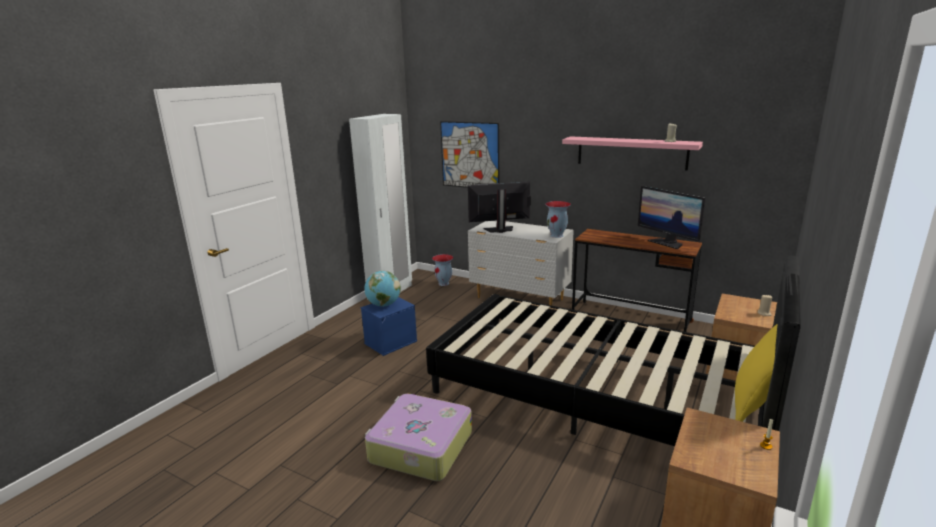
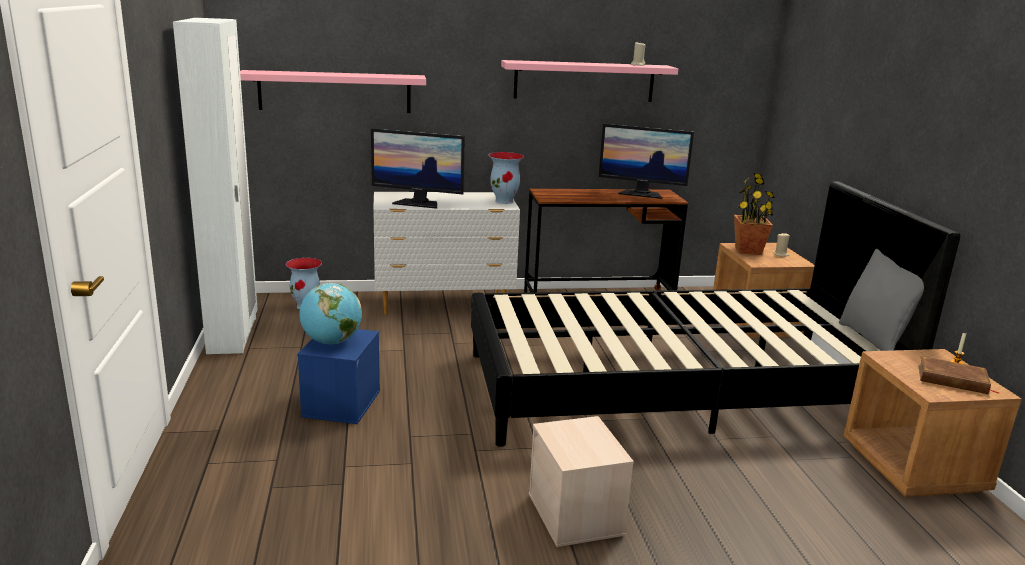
camera: 40 degrees left, 0 degrees up
suitcase [365,394,472,481] -> beige storage box [529,416,634,547]
picture [440,121,499,188] -> pink shelf [240,70,426,113]
monitor [468,181,531,233] -> monitor turned 120 degrees counterclockwise [371,129,465,209]
yellow pillow [735,323,778,422] -> grey pillow [839,249,924,351]
none -> potted plant [734,173,775,255]
none -> brown book [918,356,1000,394]

